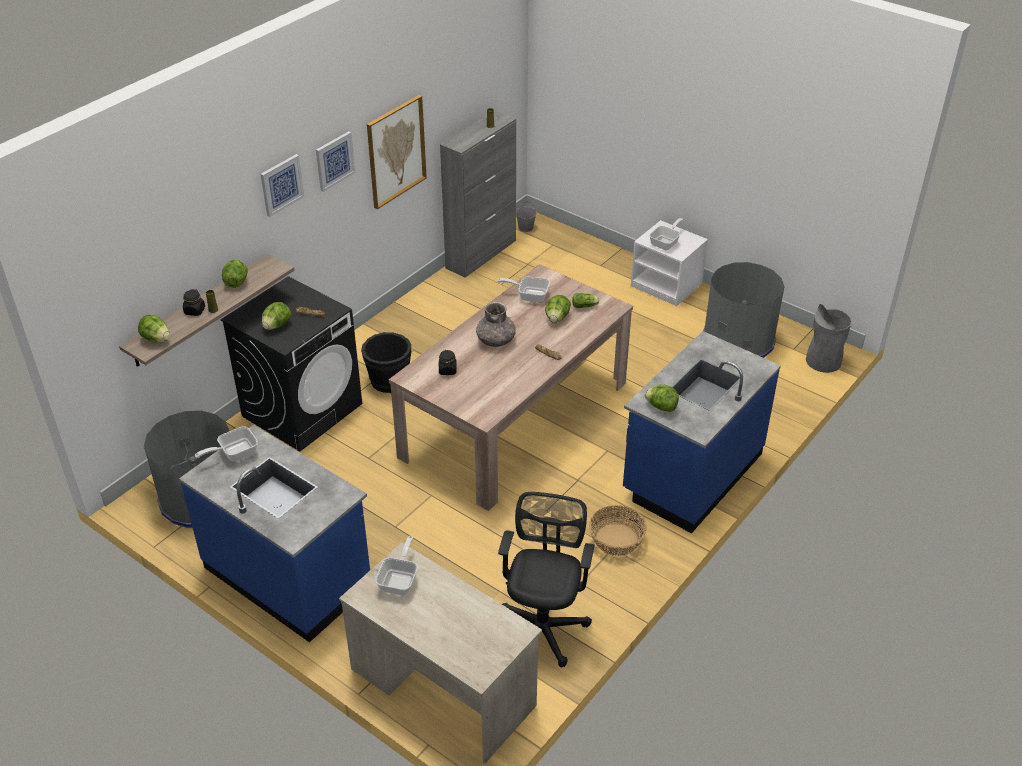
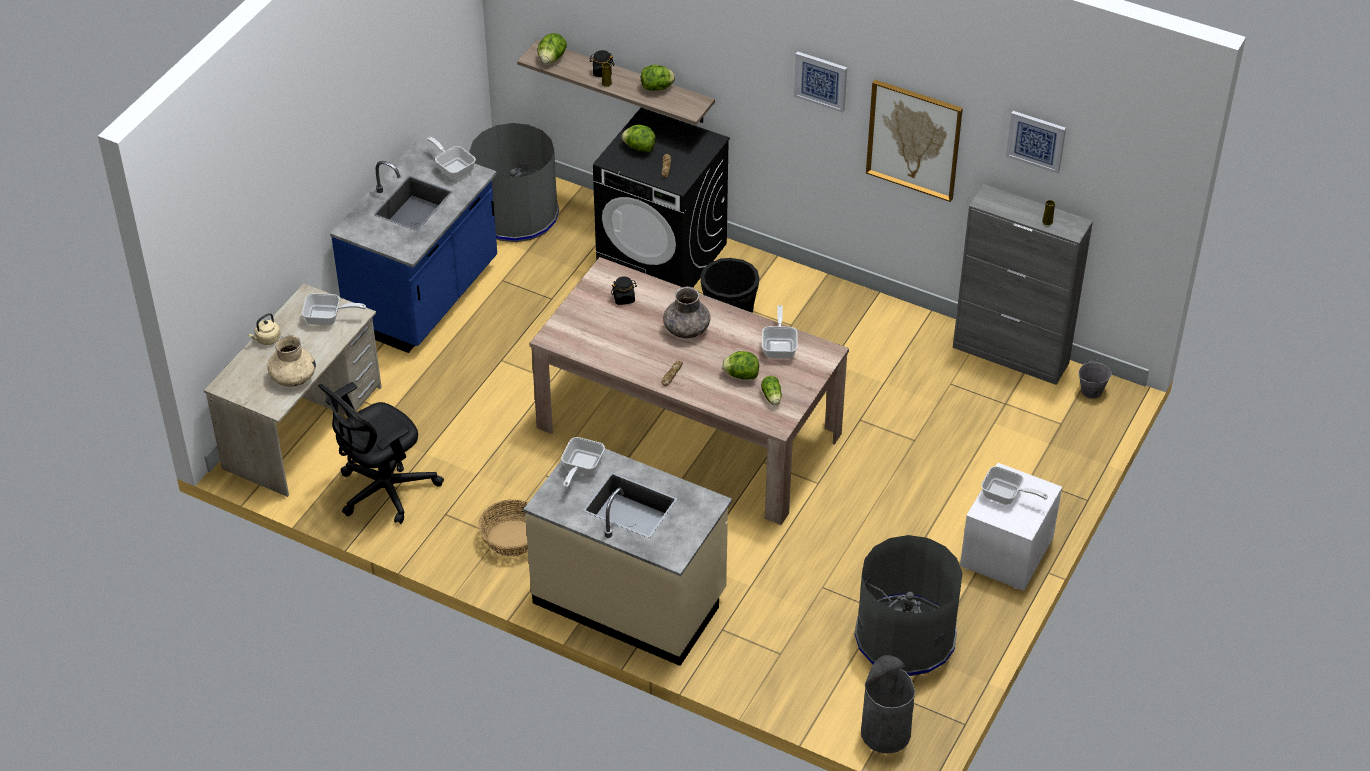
camera: 80 degrees right, 5 degrees up
picture [261,154,304,217] -> picture moved to [1006,111,1066,174]
black office chair [498,492,595,667] -> black office chair turned 135 degrees clockwise [318,382,444,524]
blue counter [623,331,781,534] -> beige counter [523,449,732,666]
lettuce [645,384,679,412] -> frying pan [561,437,605,488]
none -> beige kettle [248,313,281,345]
none -> beige vase [267,334,316,387]

